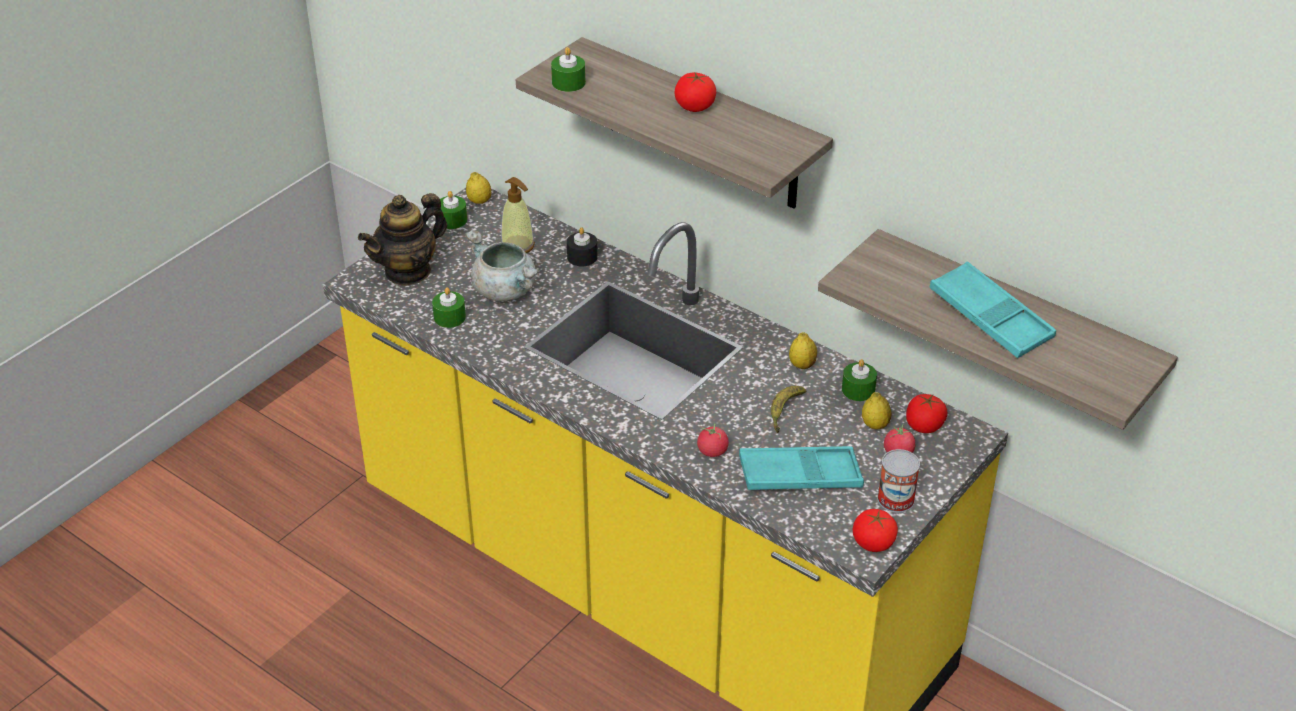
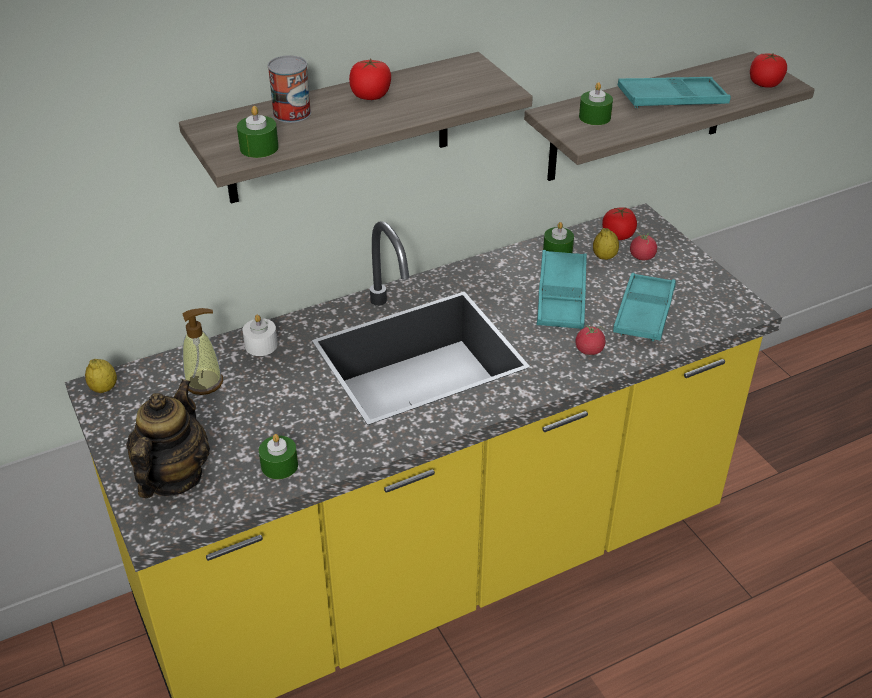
camera: 65 degrees left, 0 degrees up
teapot [358,193,447,286] -> teapot turned 150 degrees counterclockwise [127,379,210,498]
green candle [440,191,467,229] -> green candle moved to [579,82,613,125]
grey cooking pot [465,230,539,301] -> none
black candle [567,227,598,266] -> white candle [243,315,278,356]
banana [771,386,807,433] -> turquoise tray [536,250,587,329]
lemon [789,332,817,369] -> none
tomato [853,509,898,552] -> tomato moved to [750,53,787,88]
can [877,449,920,513] -> can moved to [268,55,311,123]

